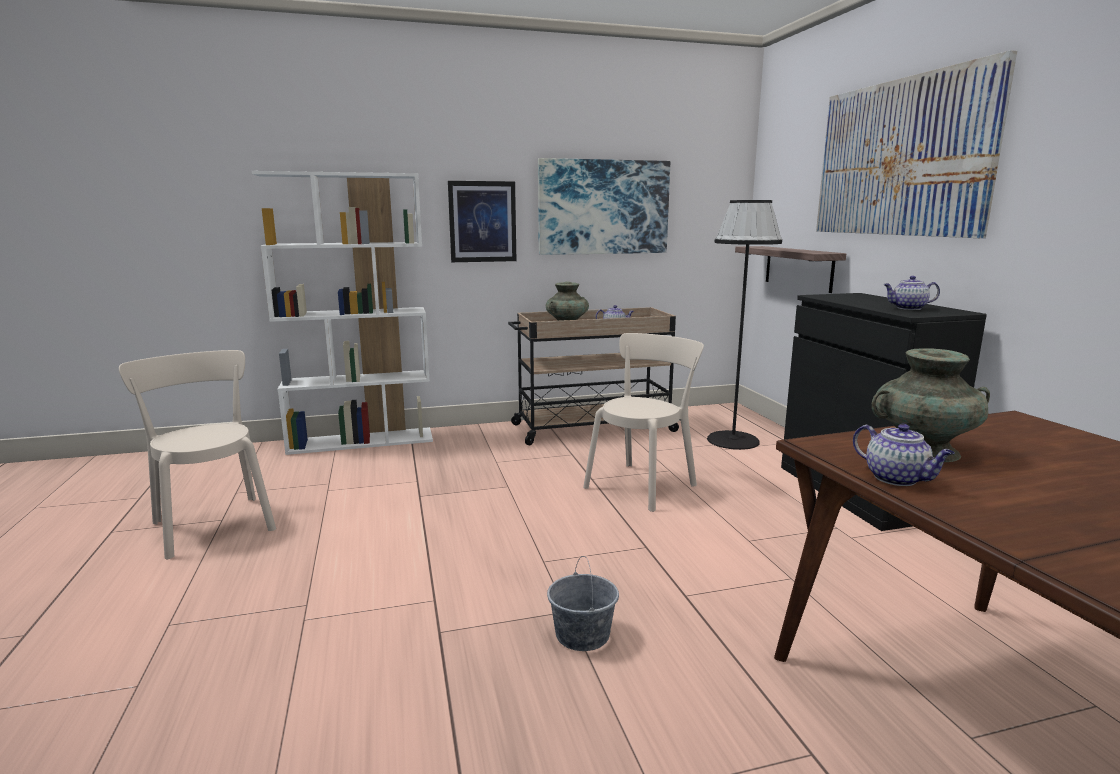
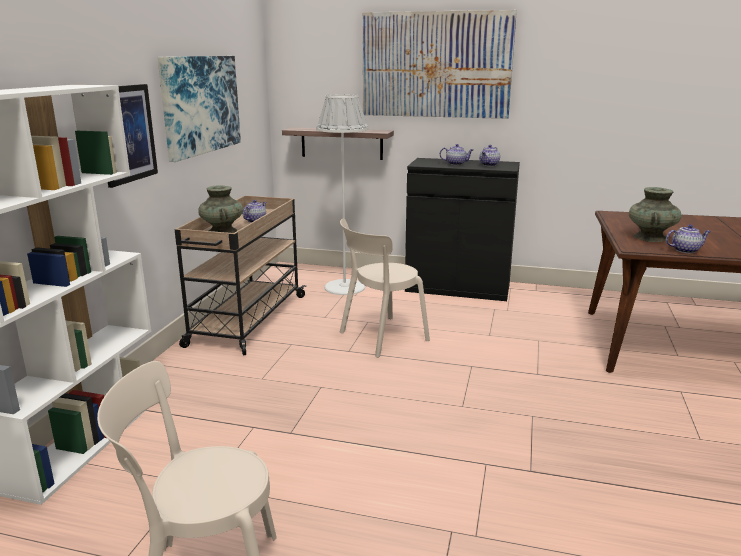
camera: 60 degrees left, 5 degrees up
grey bucket [547,556,619,651] -> none
beige chair [583,333,704,512] -> beige chair turned 105 degrees counterclockwise [340,218,430,358]
black floor lamp [707,200,782,450] -> white floor lamp [316,94,369,295]
none -> teapot [440,144,473,165]

